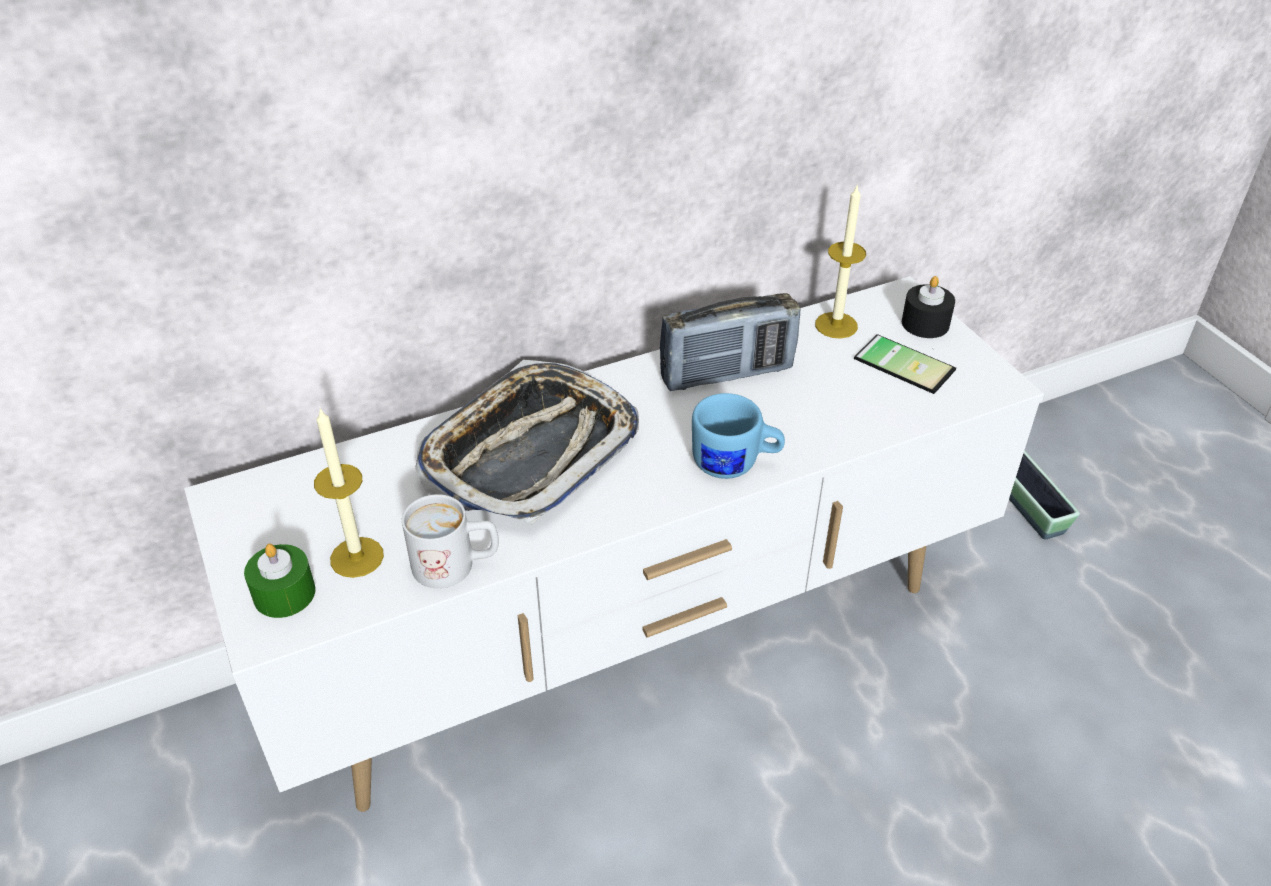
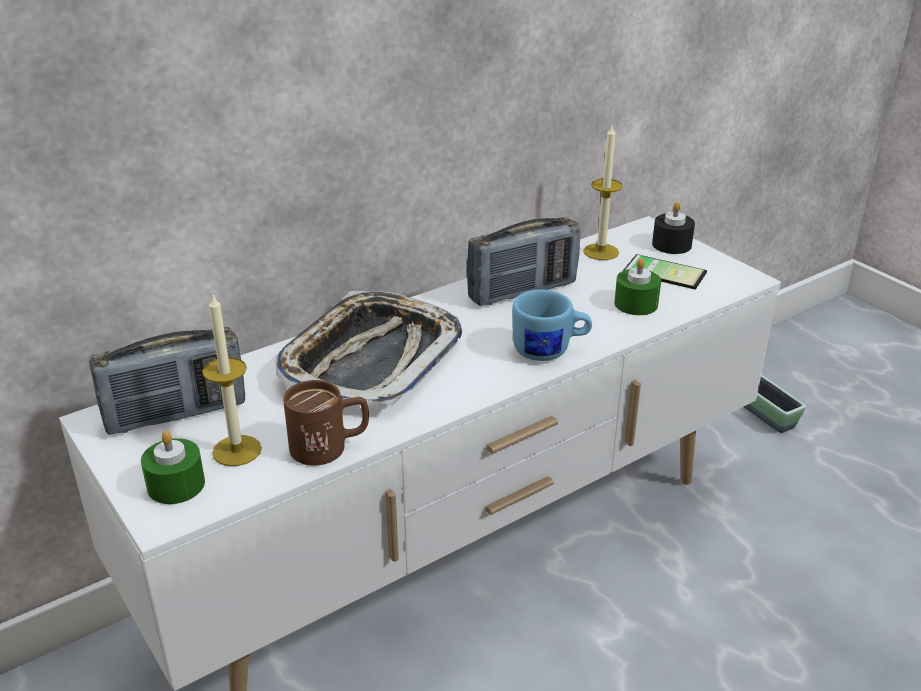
camera: 10 degrees left, 10 degrees down
white mug [402,494,499,589] -> brown mug [283,380,369,466]
none -> radio [89,327,245,435]
none -> green candle [614,258,661,315]

